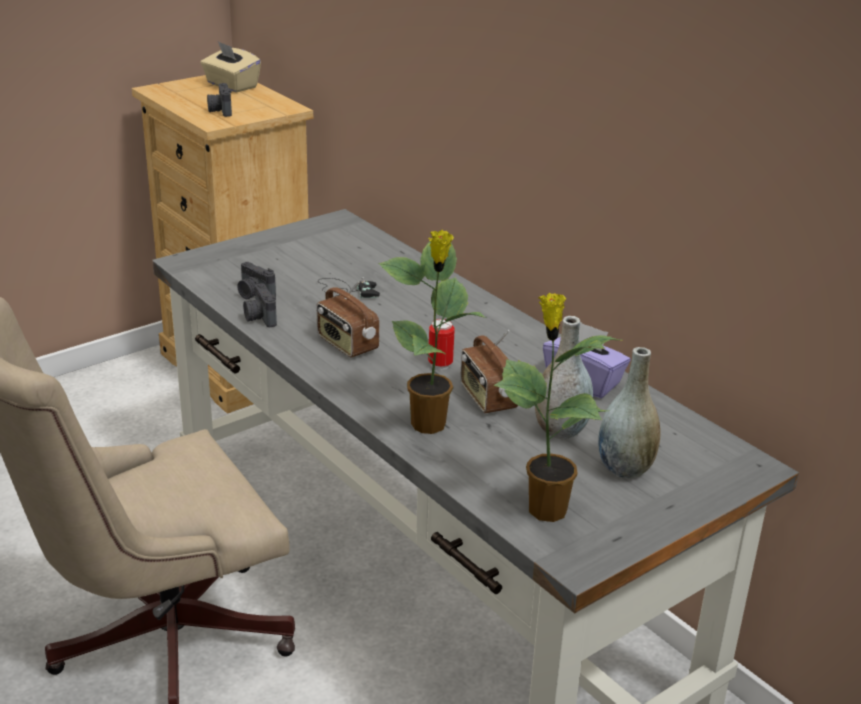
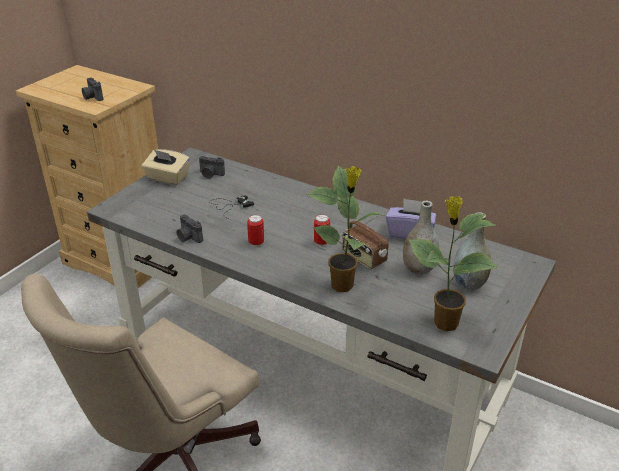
camera: 20 degrees left, 5 degrees up
beige tissue box [201,41,261,93] -> beige tissue box moved to [142,149,190,185]
camera [237,262,276,299] -> camera moved to [199,156,225,179]
radio [317,277,379,358] -> can [247,215,264,247]

